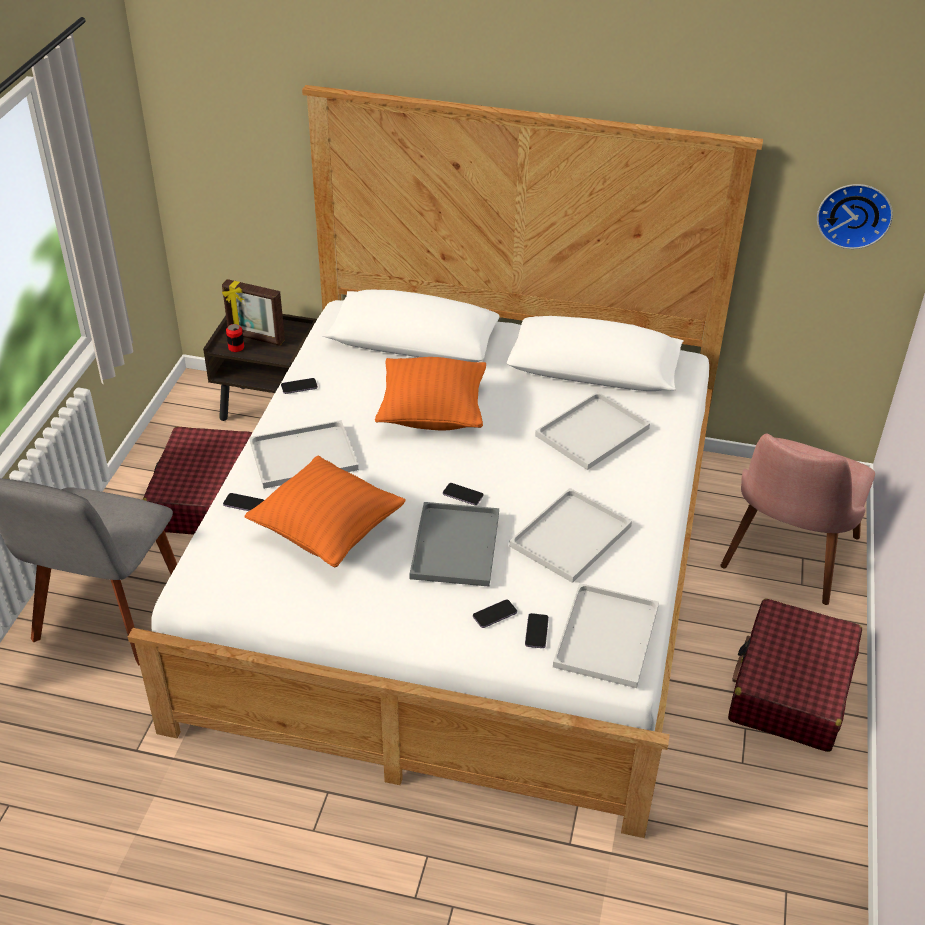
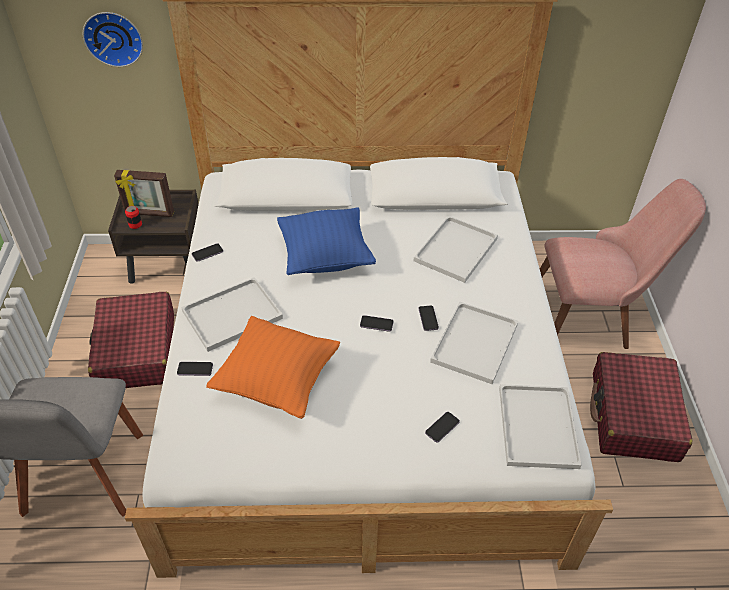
camera: 15 degrees left, 5 degrees up
orange pillow [375,357,486,430] -> blue pillow [277,207,376,275]
grey tray [410,502,499,587] -> none
phone [525,613,549,648] -> phone moved to [419,306,439,331]
pink chair [720,433,875,605] -> pink chair turned 105 degrees counterclockwise [540,179,706,349]
wall clock [817,184,893,249] -> wall clock moved to [83,12,143,67]

